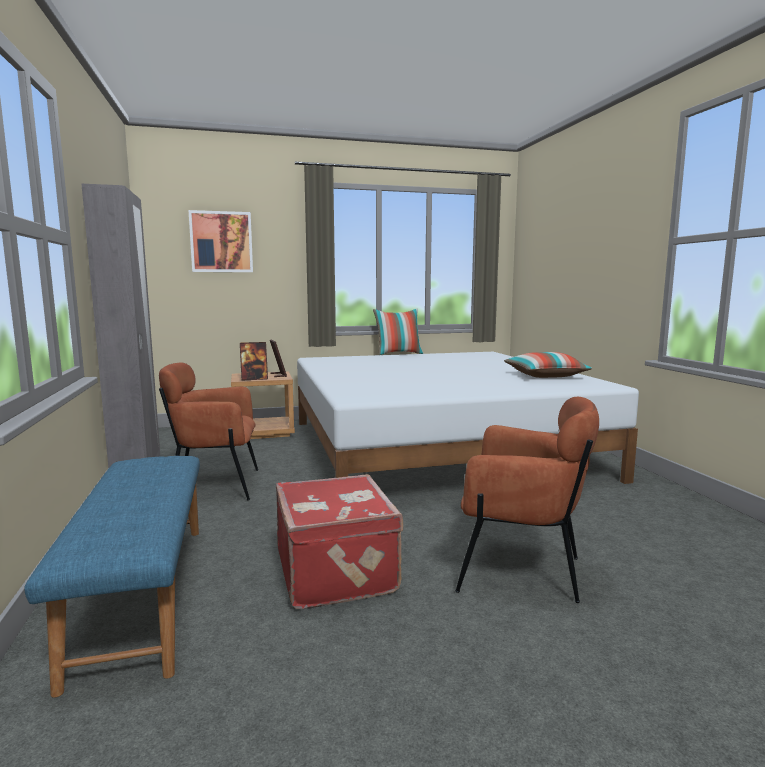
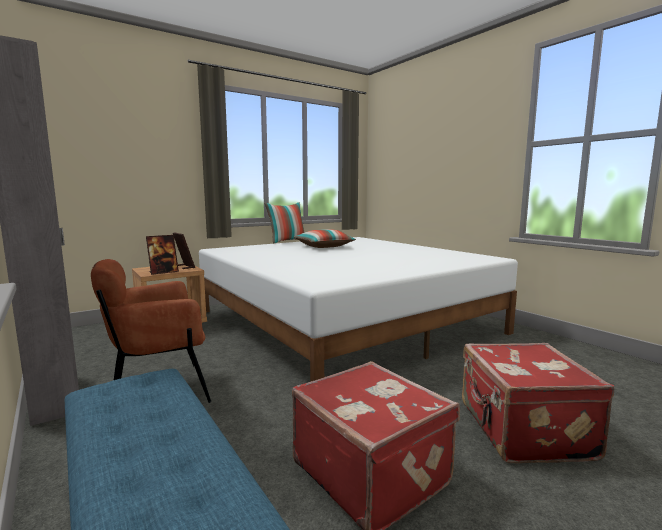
camera: 20 degrees left, 0 degrees up
picture [188,210,253,272] -> none
brown armchair [455,397,599,603] -> red suitcase [462,343,614,464]
pillow [504,352,593,378] -> pillow moved to [293,229,356,248]

